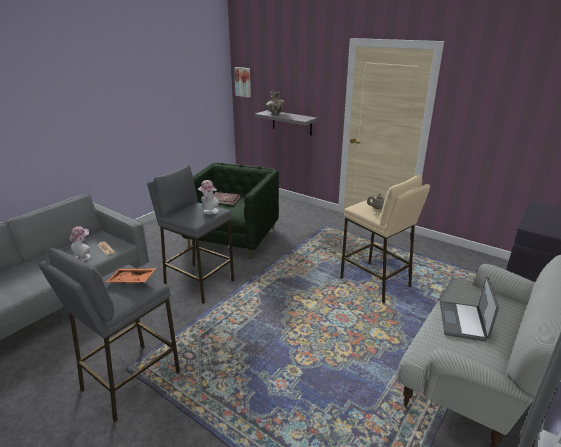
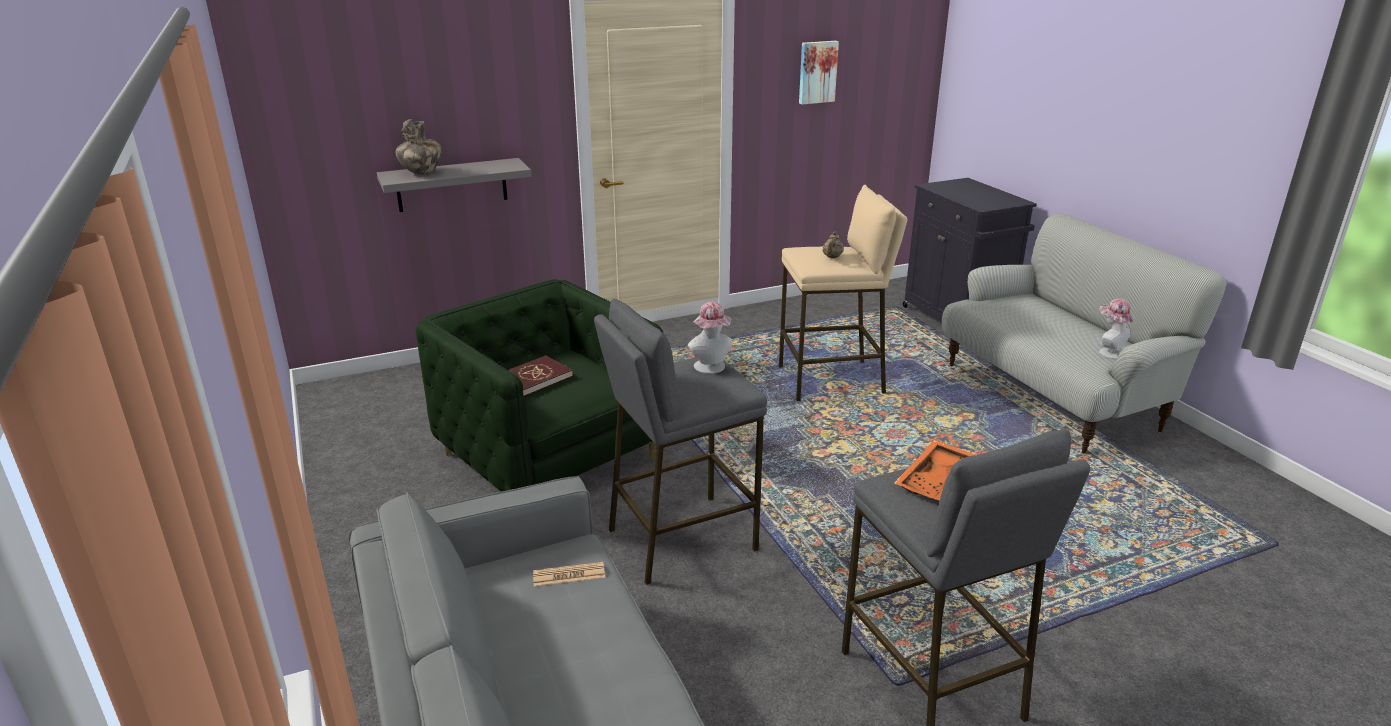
camera: 60 degrees left, 0 degrees up
hat [69,226,91,261] -> hat moved to [1099,299,1134,359]
picture [234,67,251,98] -> picture moved to [799,41,839,105]
laptop [440,276,499,342] -> none

